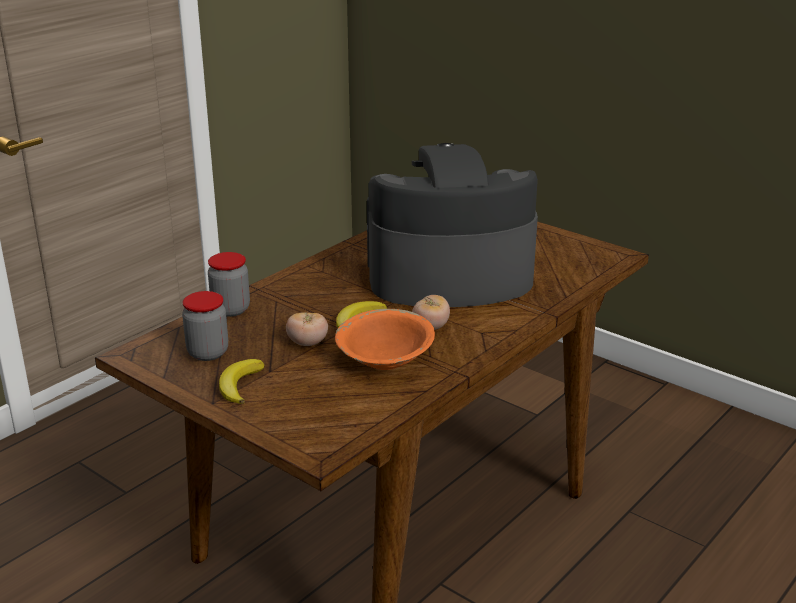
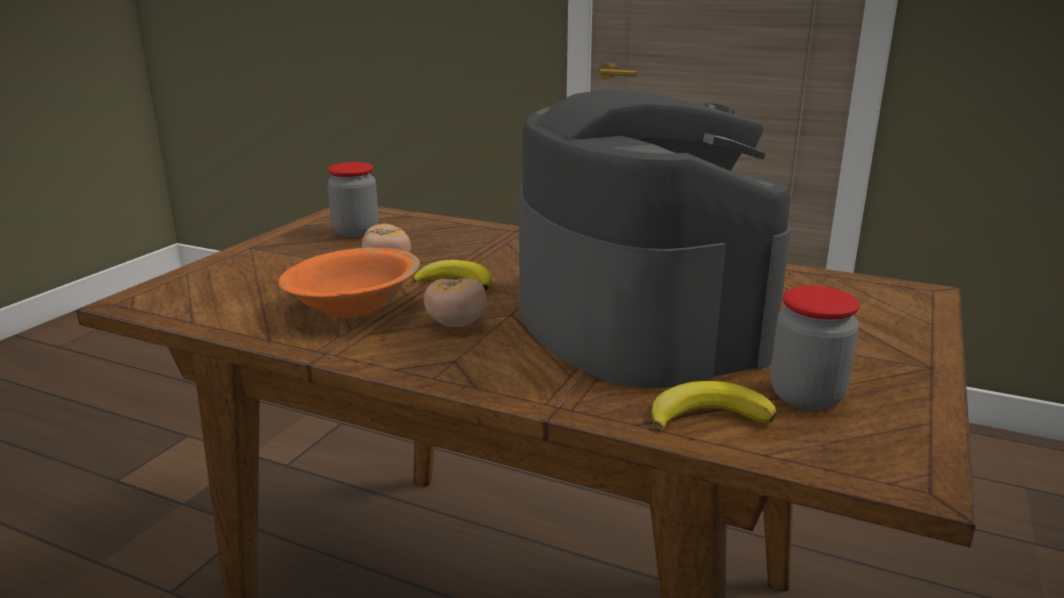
camera: 75 degrees right, 5 degrees down
jar [208,252,250,317] -> jar moved to [770,285,860,410]
banana [219,359,265,404] -> banana moved to [652,381,776,431]

